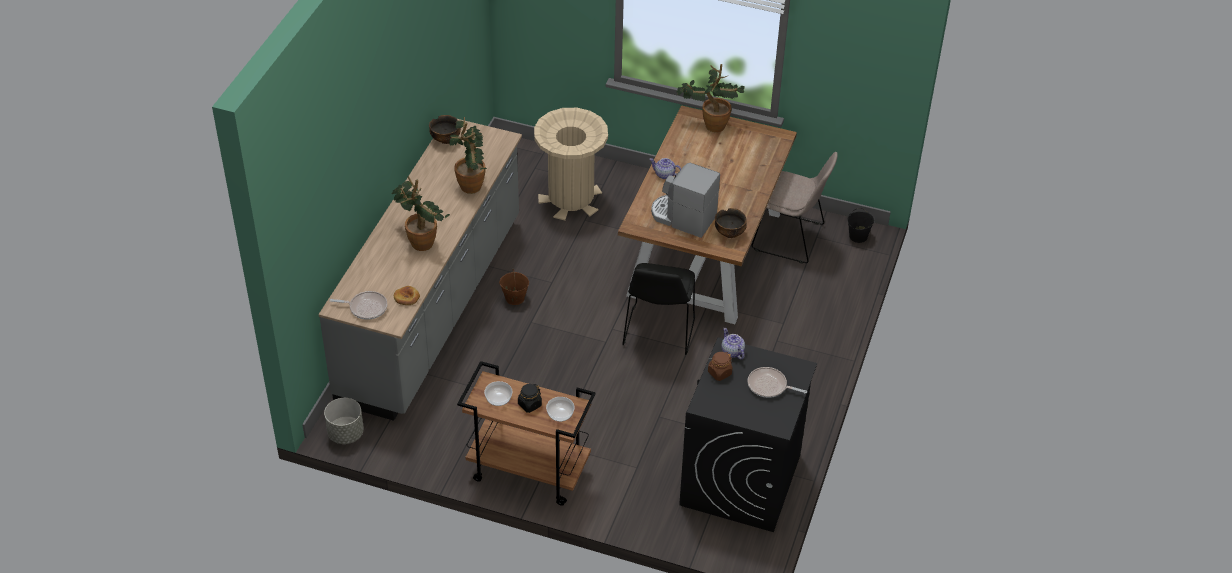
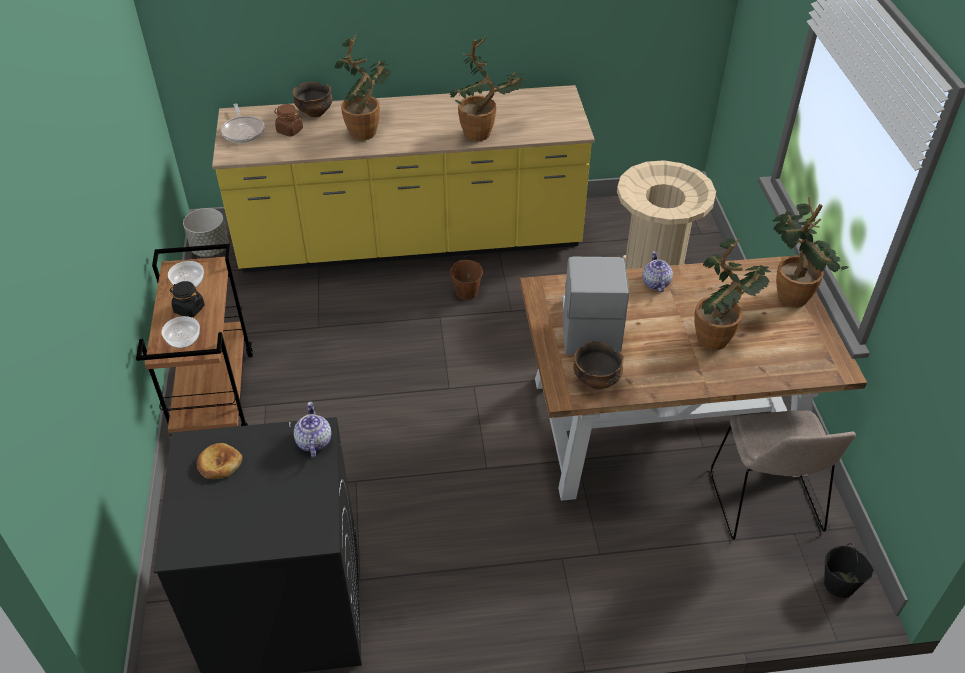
camera: 65 degrees right, 0 degrees up
grey counter [318,119,522,421] -> yellow counter [212,85,595,273]
bread [394,286,420,305] -> bread moved to [197,443,242,479]
bowl [429,115,461,144] -> bowl moved to [292,82,333,117]
black chair [622,263,695,355] -> none
brown jar [708,352,732,381] -> brown jar moved to [274,104,303,137]
teapot [721,328,745,360] -> teapot turned 45 degrees counterclockwise [294,402,331,458]
frying pan [748,367,807,398] -> none
none -> potted plant [695,237,771,350]

